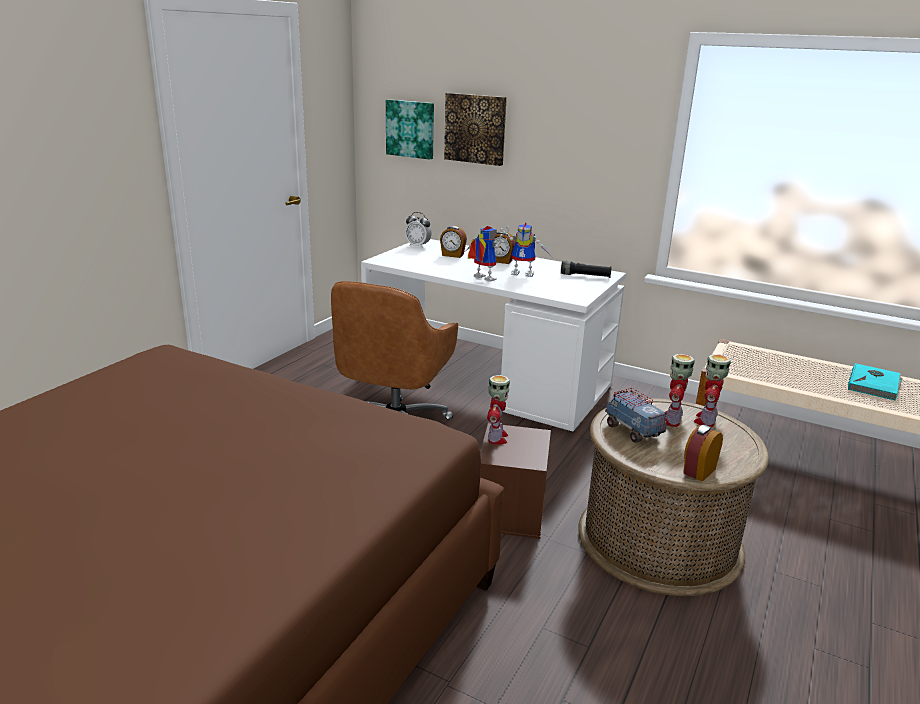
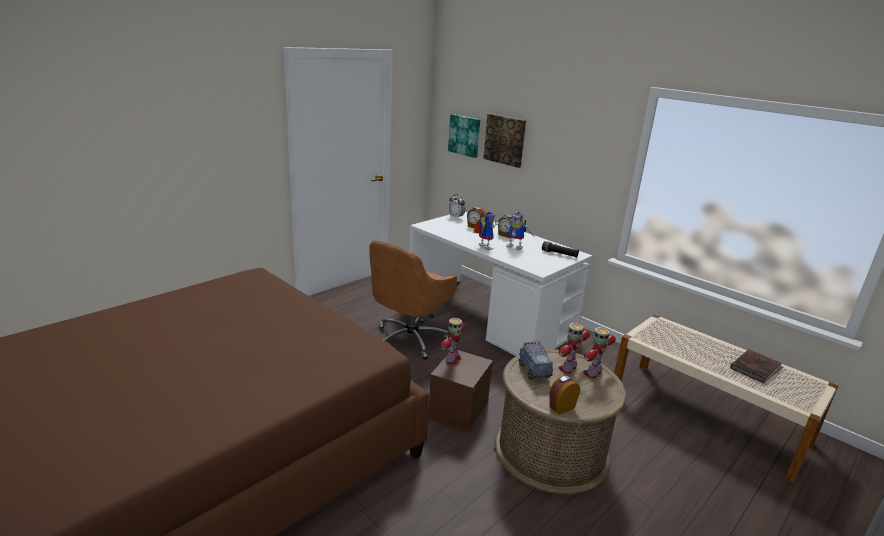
camera: 15 degrees right, 0 degrees up
turquoise book [848,363,903,401] -> brown book [730,349,783,383]

